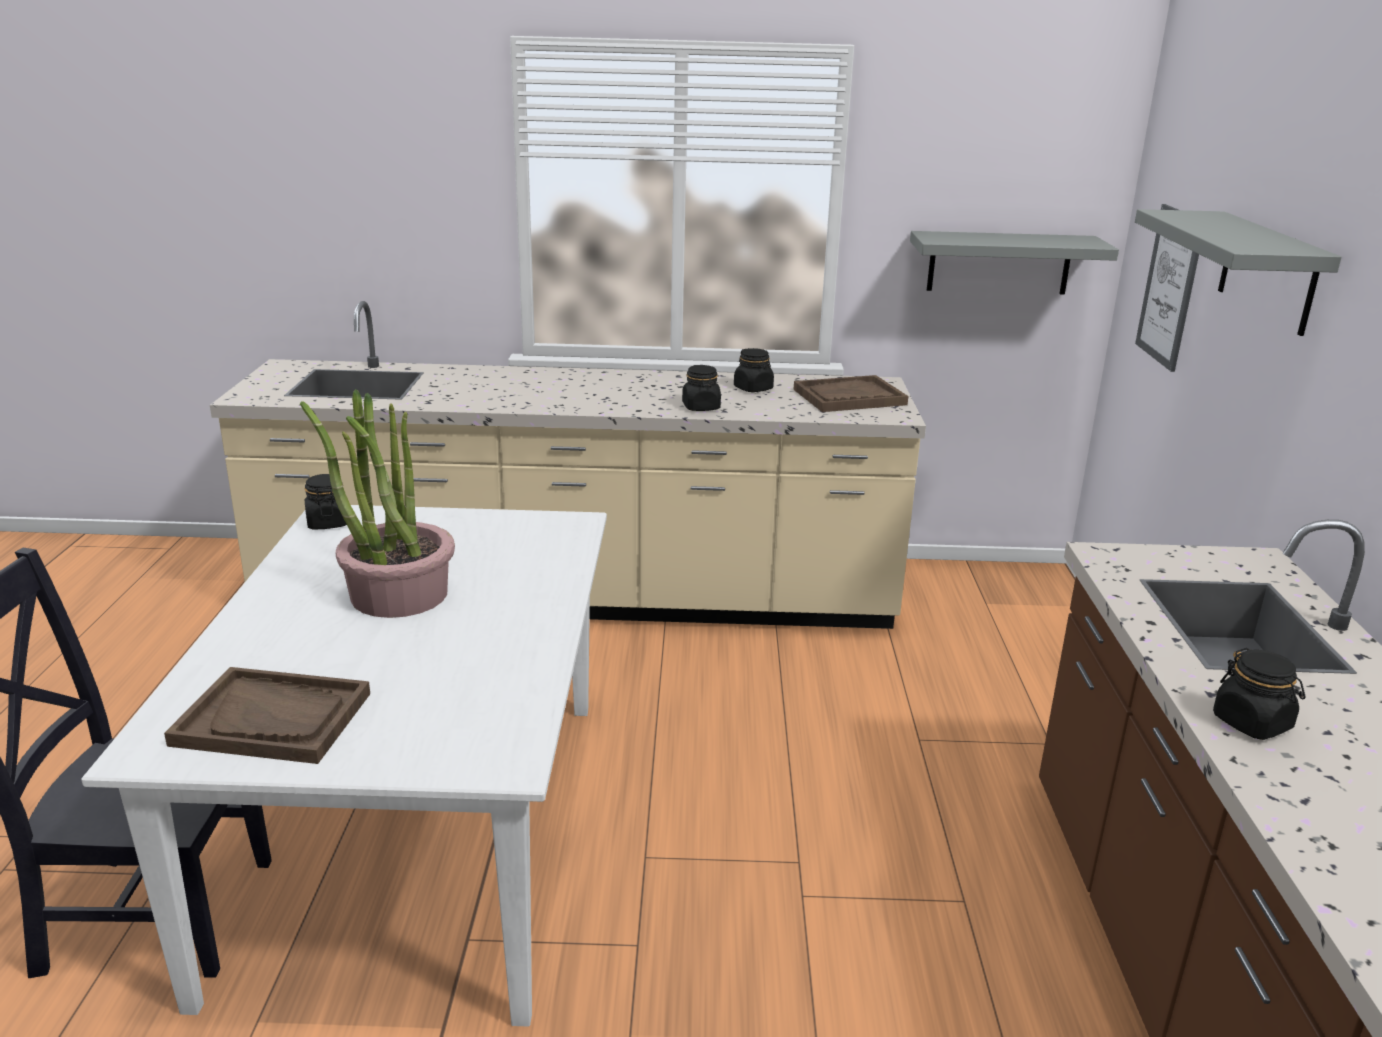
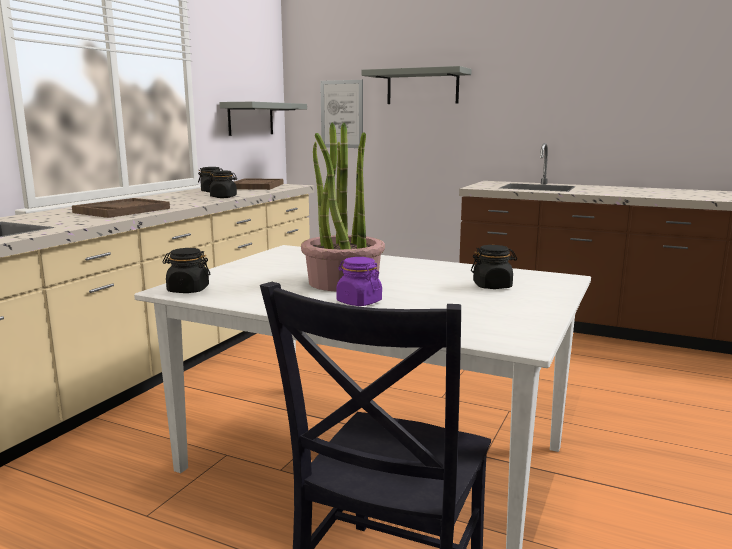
camera: 65 degrees left, 10 degrees down
brown tray [164,667,370,764] -> brown tray moved to [72,198,170,218]
black jar [1213,648,1306,740] -> black jar moved to [471,245,517,289]
none -> purple jar [336,257,382,306]

